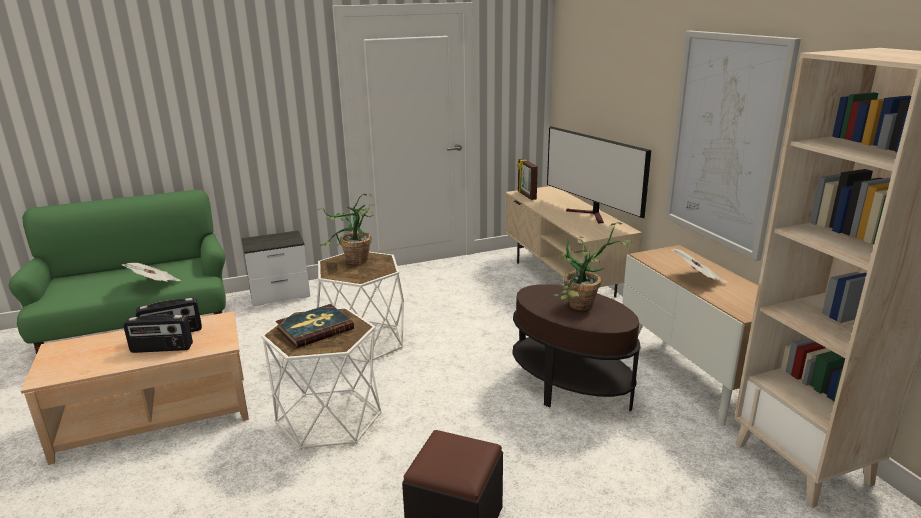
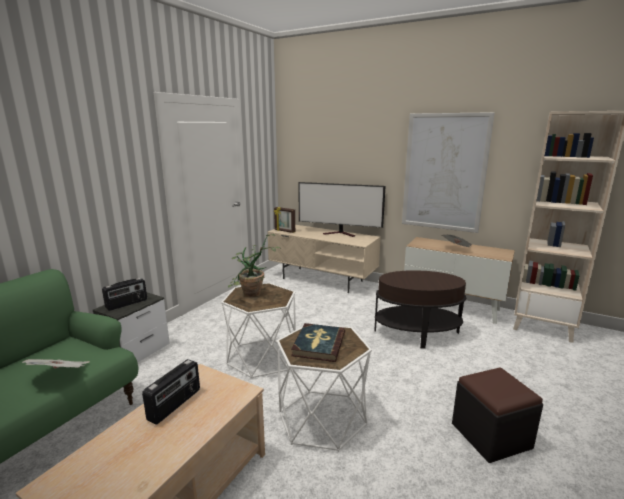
camera: 40 degrees left, 5 degrees down
radio [123,315,193,353] -> radio moved to [102,278,147,311]
potted plant [553,222,632,310] -> none

